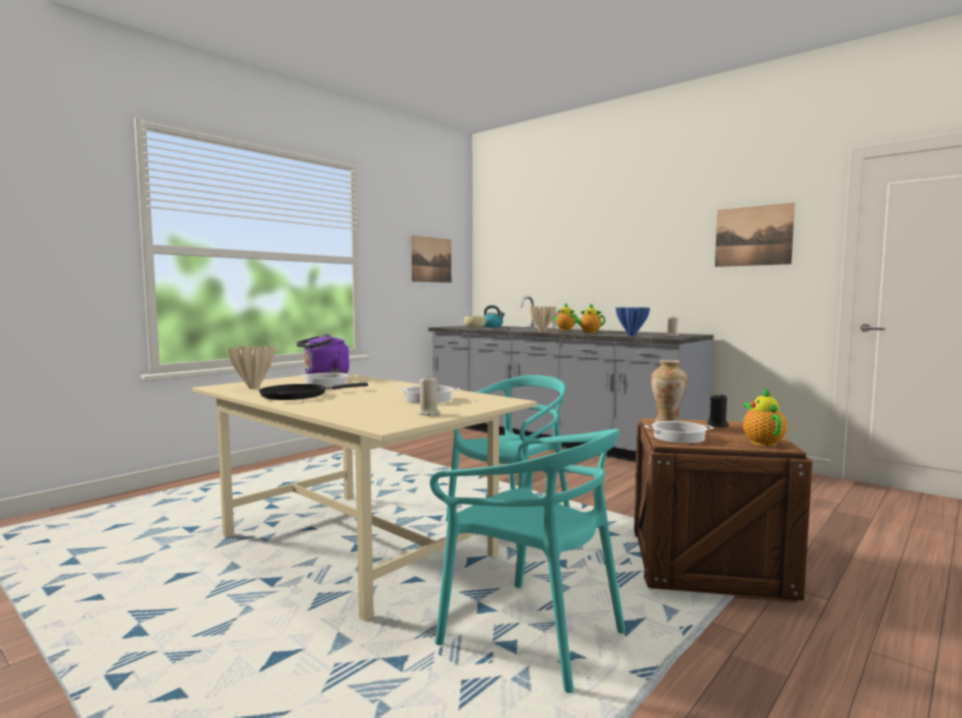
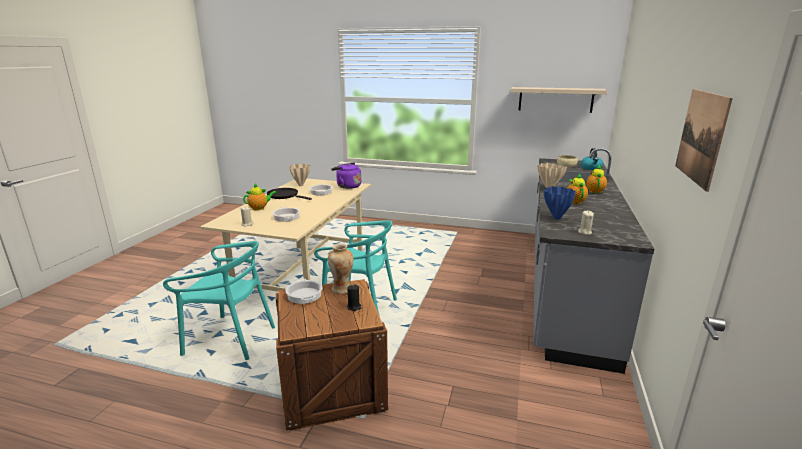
camera: 65 degrees right, 15 degrees up
picture [411,235,451,283] -> beige shelf [511,87,608,113]
turquoise chair [430,429,625,693] -> turquoise chair turned 90 degrees counterclockwise [163,241,275,360]
teapot [743,388,787,446] -> teapot moved to [243,184,276,211]

